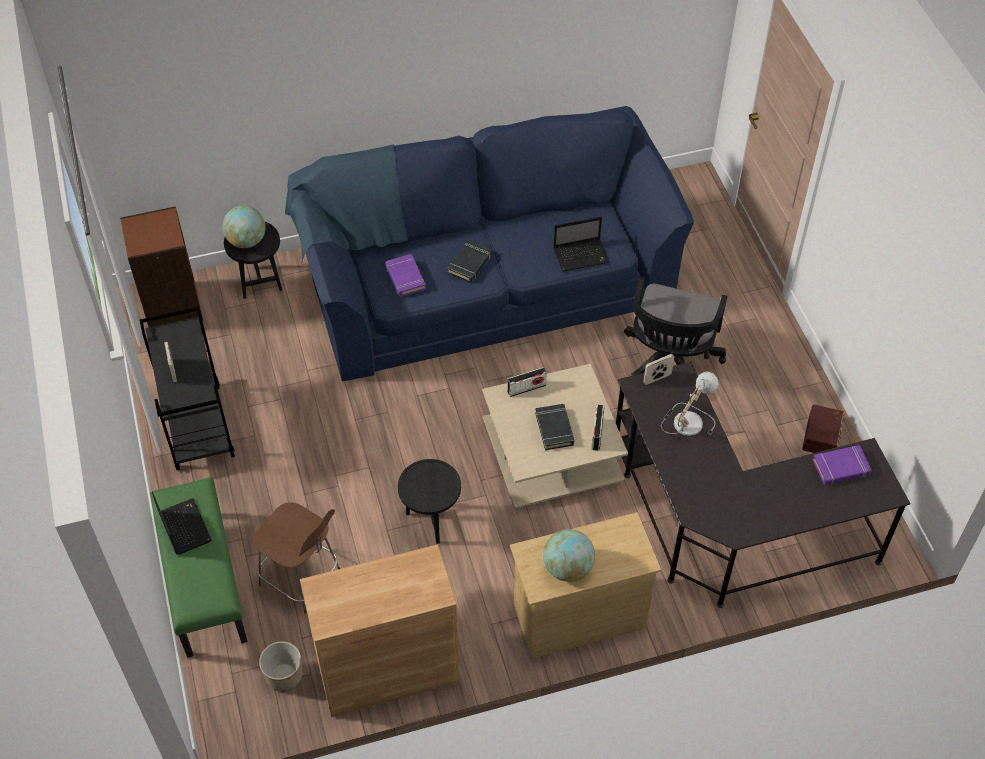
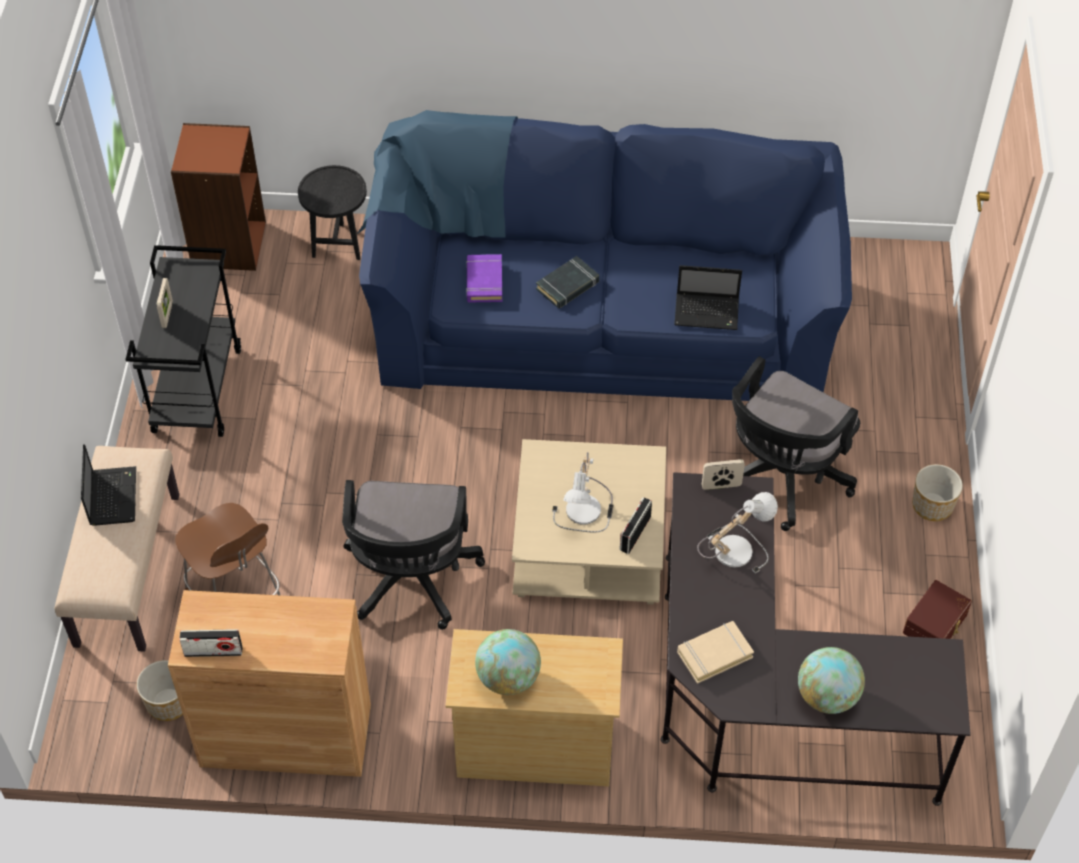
camera: 20 degrees right, 0 degrees up
green bench [150,477,248,657] -> beige bench [55,446,179,652]
globe [222,206,265,248] -> globe moved to [798,647,865,714]
black side table [398,459,461,544] -> black office chair [342,480,485,630]
radio [507,367,547,397] -> radio moved to [179,629,243,657]
black book [535,404,574,450] -> table lamp [552,452,614,532]
purple book [813,445,872,485] -> none
none -> beige book [677,621,754,684]
none -> planter [912,464,963,521]

